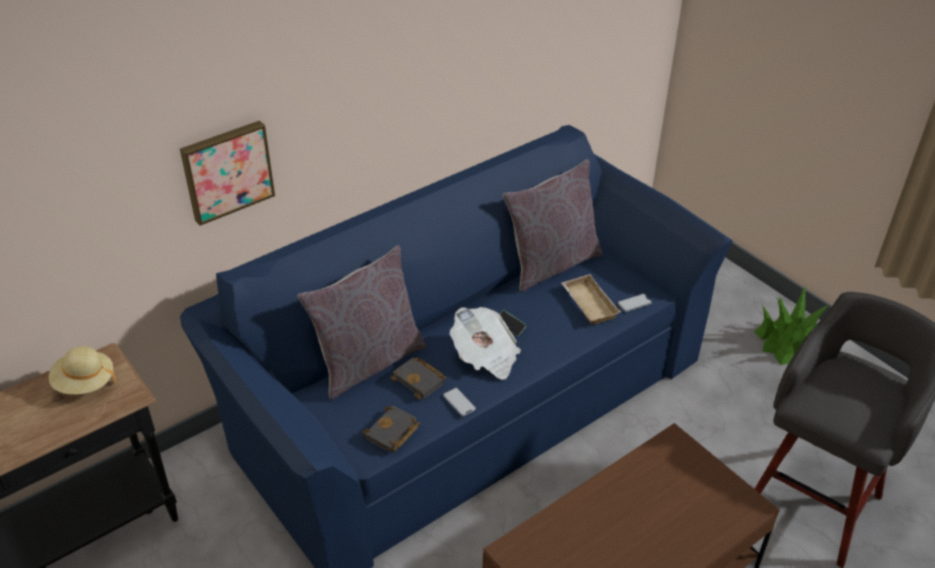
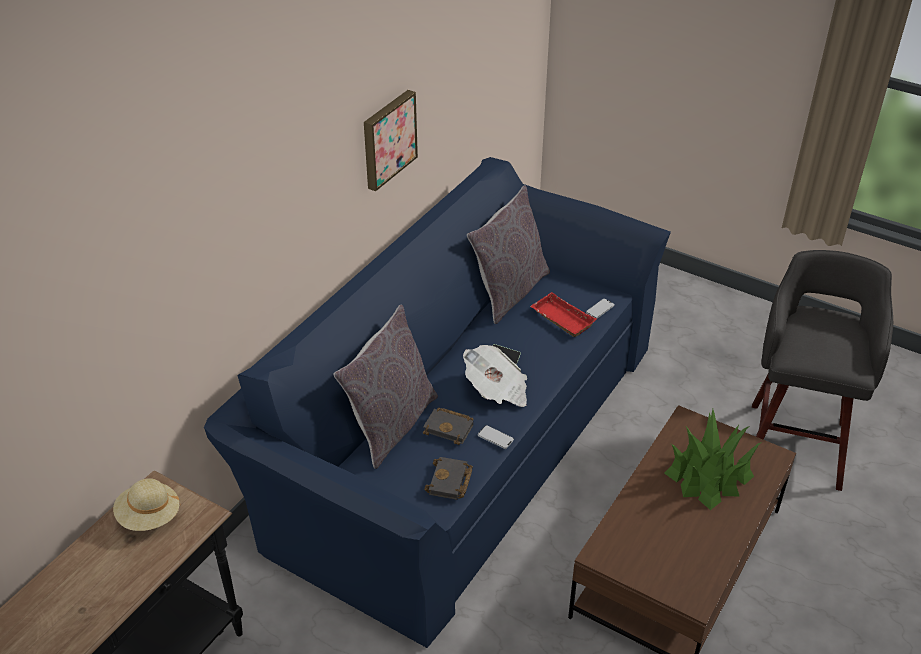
camera: 20 degrees left, 0 degrees up
picture [180,121,275,226] -> picture moved to [364,90,418,191]
beige tray [561,274,621,324] -> red tray [530,292,596,337]
potted plant [754,286,830,365] -> potted plant moved to [664,409,760,510]

